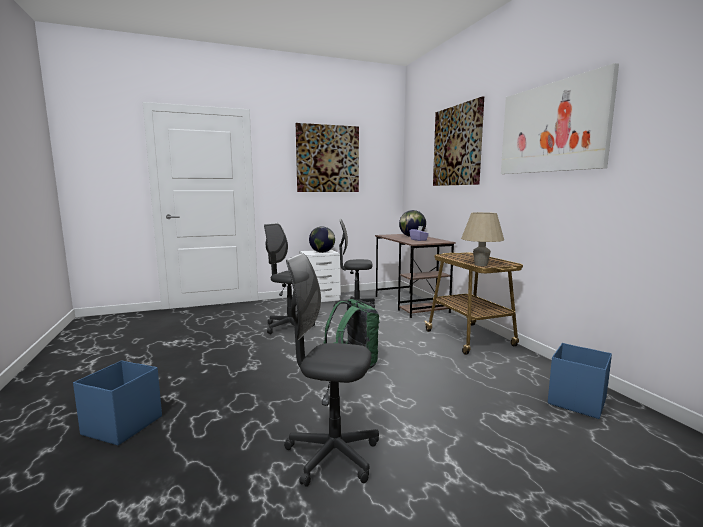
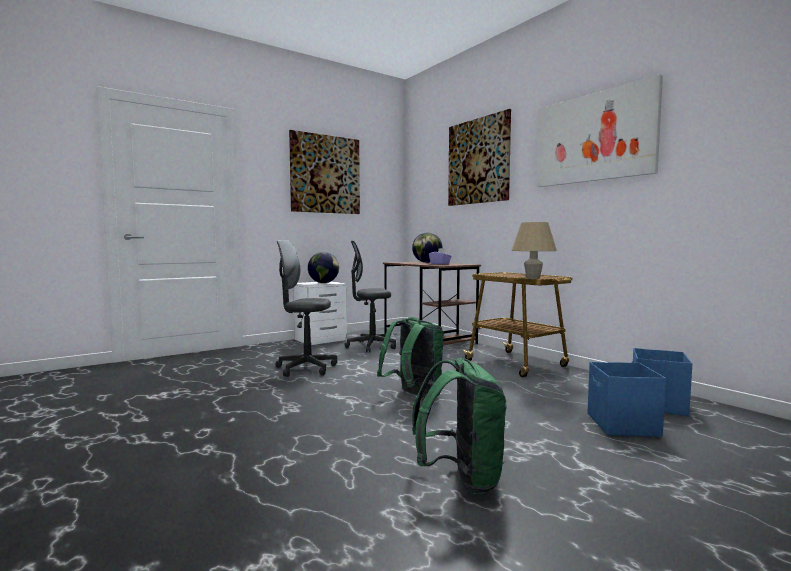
camera: 15 degrees left, 5 degrees down
blue storage box [73,361,162,446] -> blue storage box moved to [588,362,666,437]
grey office chair [284,253,379,487] -> green backpack [412,358,507,494]

